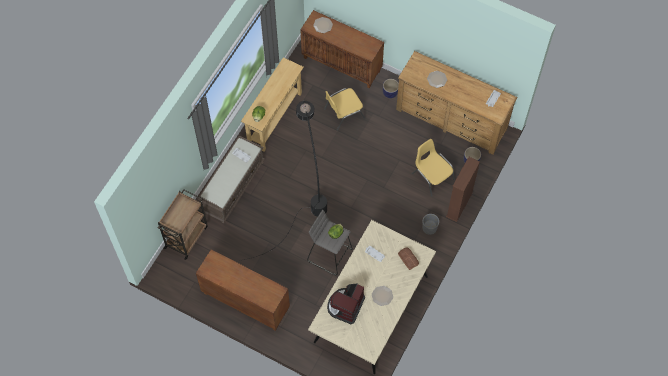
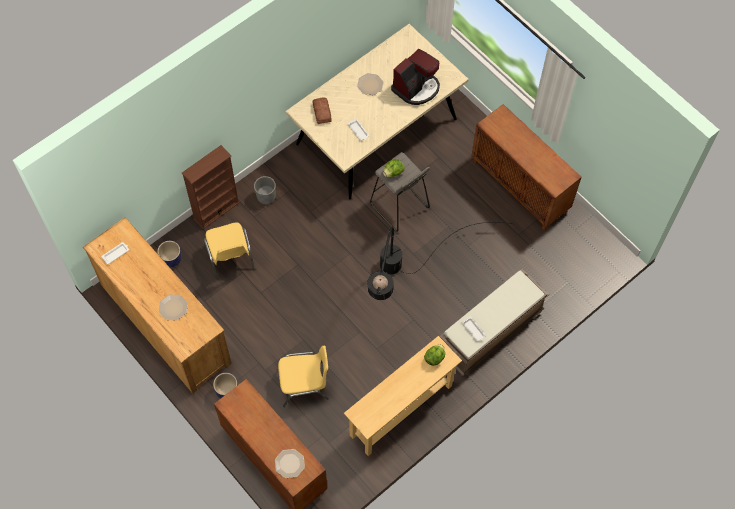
camera: 160 degrees left, 0 degrees up
brown cart [157,189,208,260] -> none

